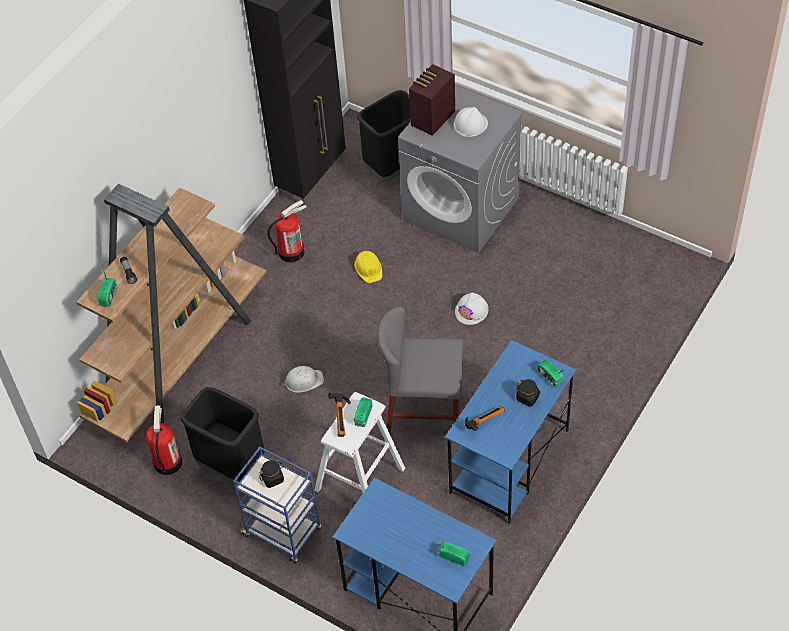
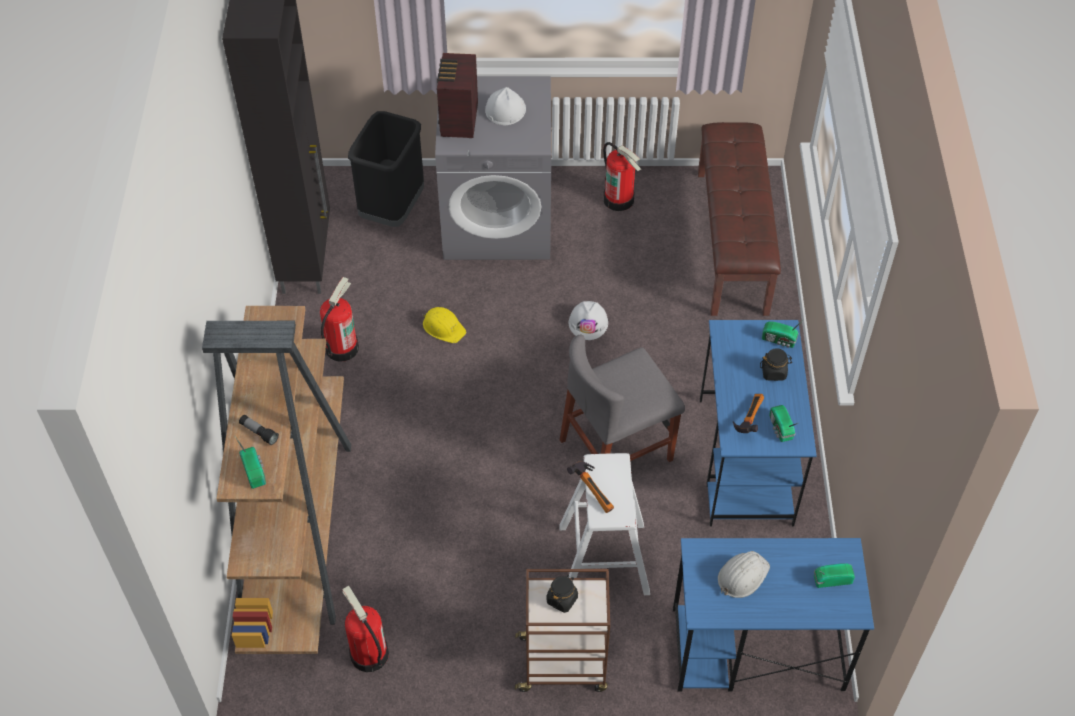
camera: 35 degrees left, 0 degrees up
black trash can [181,387,266,485] -> none
blue cart [233,446,322,564] -> brown cart [515,569,610,692]
white hard hat [283,366,324,393] -> white hard hat moved to [718,551,770,598]
radio [353,398,372,427] -> radio moved to [769,405,798,442]
none -> fire extinguisher [603,142,641,211]
none -> brown bench [698,122,781,316]

